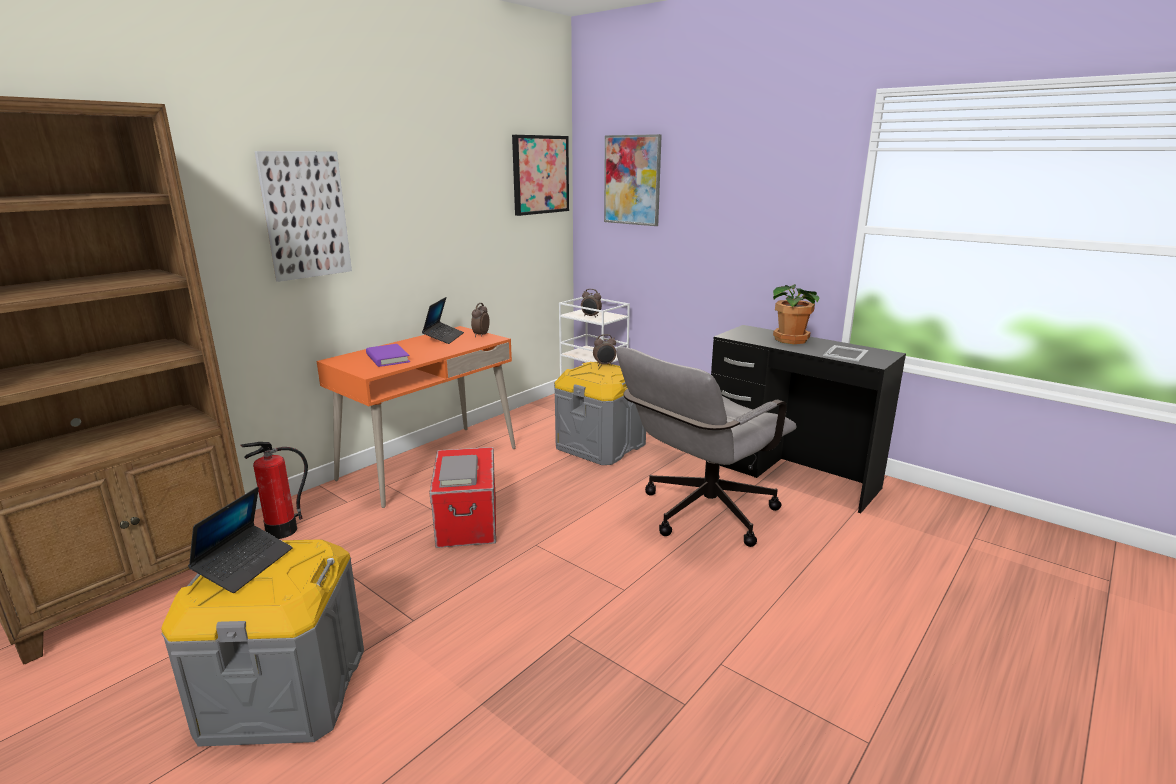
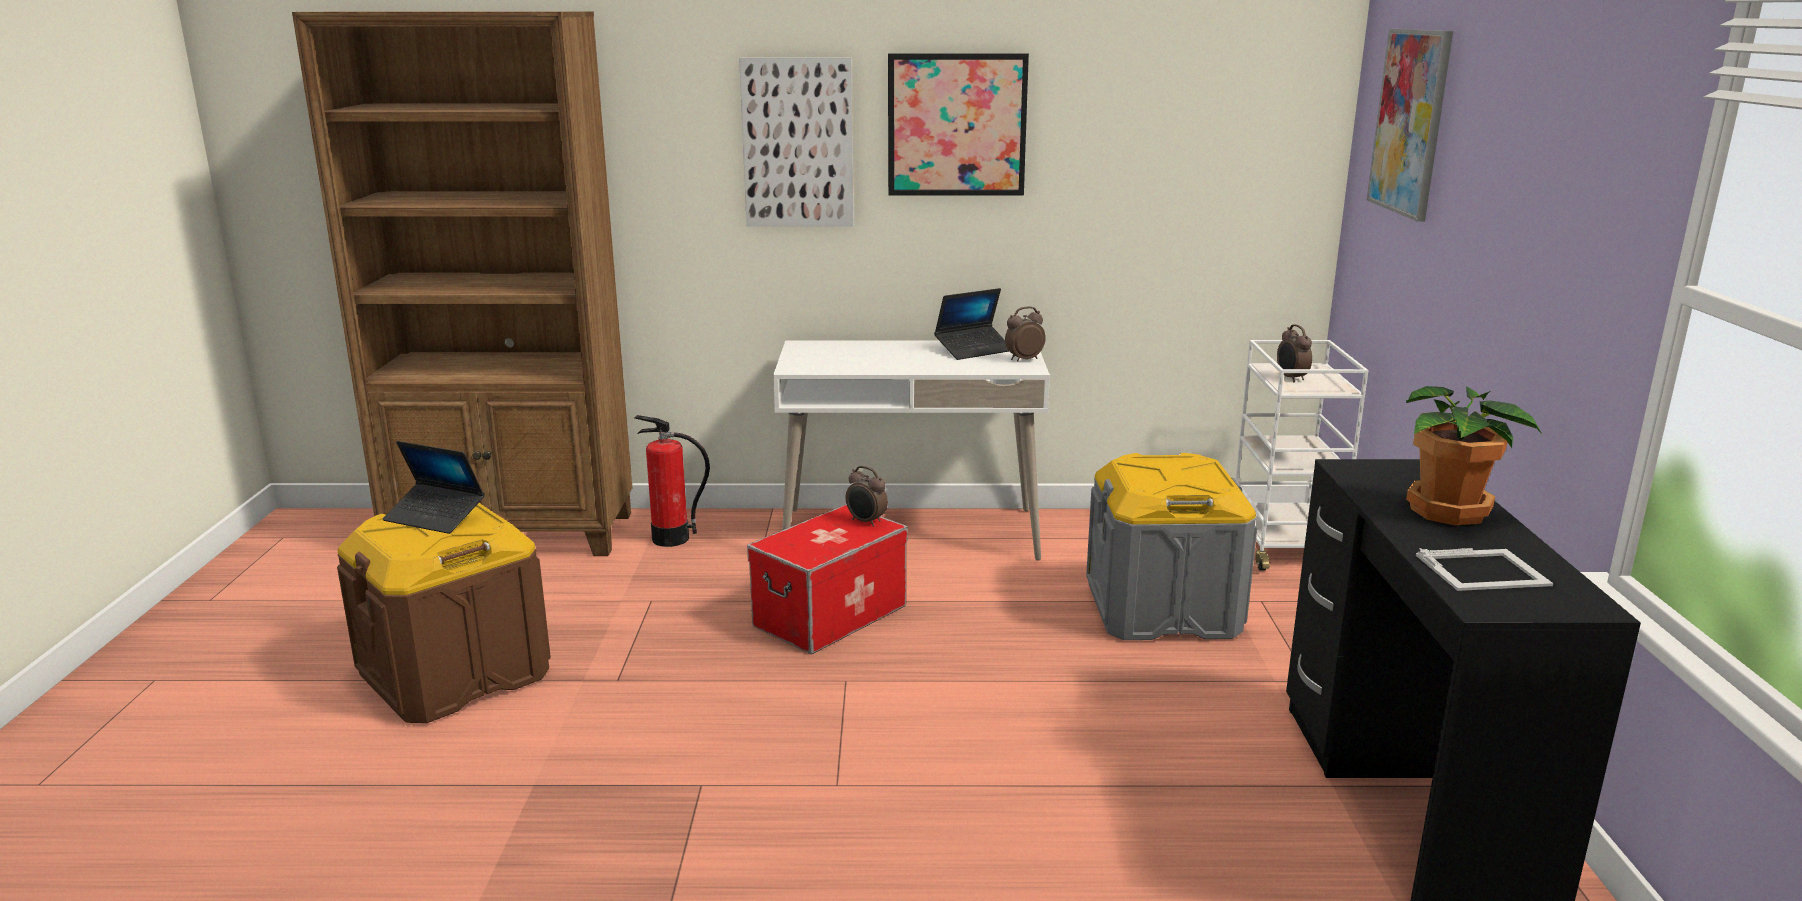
camera: 50 degrees right, 0 degrees up
grey storage box [161,539,364,747] -> brown storage box [337,503,551,723]
laptop [188,487,292,593] -> laptop turned 45 degrees clockwise [383,441,485,534]
orange desk [316,326,516,508] -> white desk [773,340,1050,561]
purple book [366,344,410,367] -> none
grey book [439,455,478,488] -> none
picture [512,135,569,216] -> picture moved to [888,53,1029,196]
alarm clock [593,334,616,366] -> alarm clock moved to [846,466,888,527]
grey office chair [616,347,797,547] -> none

